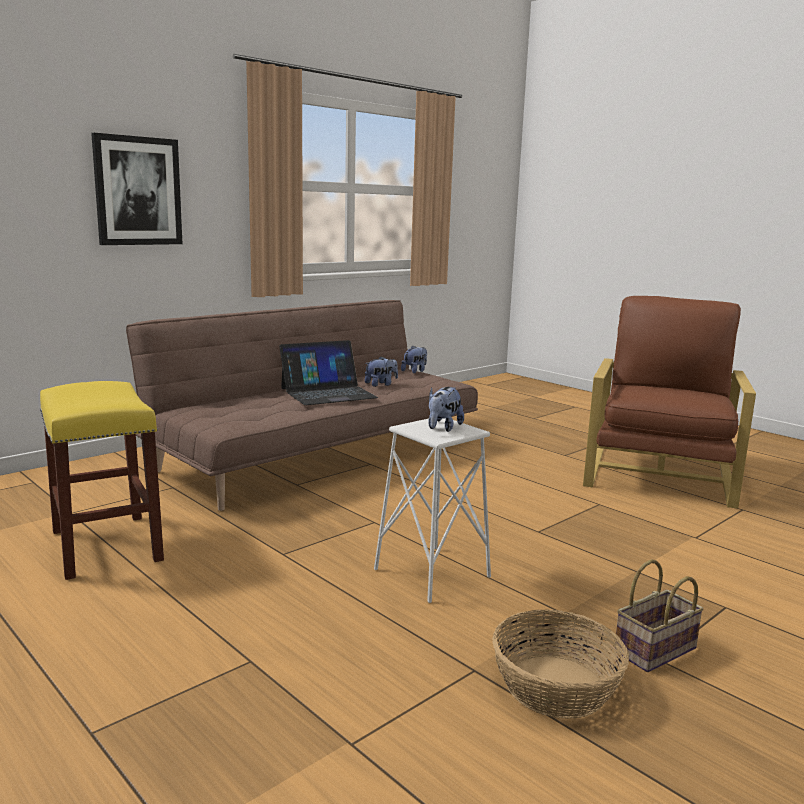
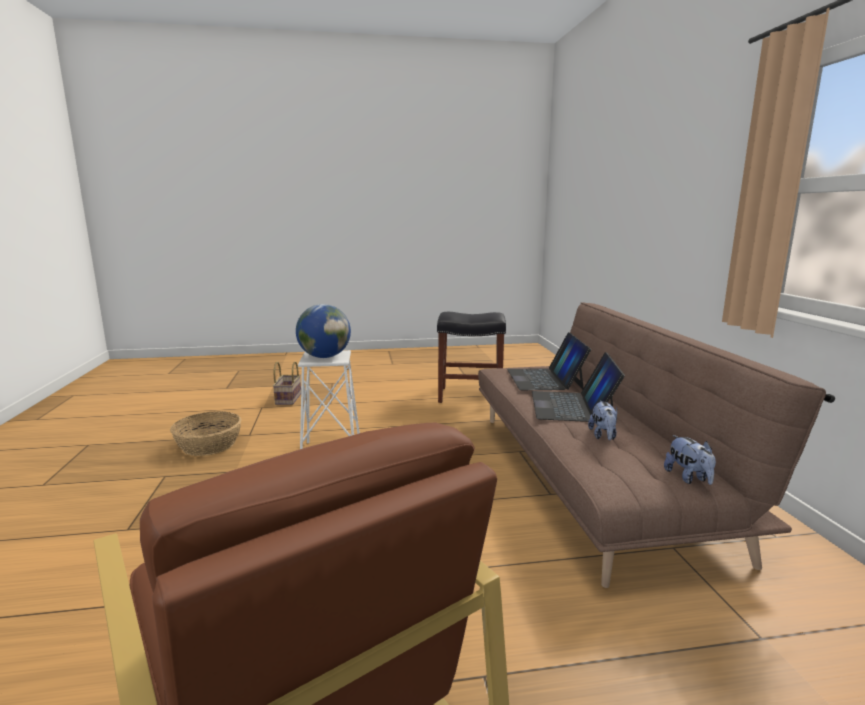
camera: 125 degrees right, 0 degrees up
yellow stool [40,381,164,580] -> black stool [437,312,506,403]
picture [91,133,182,245] -> none
plush toy [428,387,464,432] -> globe [296,304,351,358]
basket [614,559,704,672] -> basket moved to [273,362,301,405]
none -> laptop [507,332,591,390]

